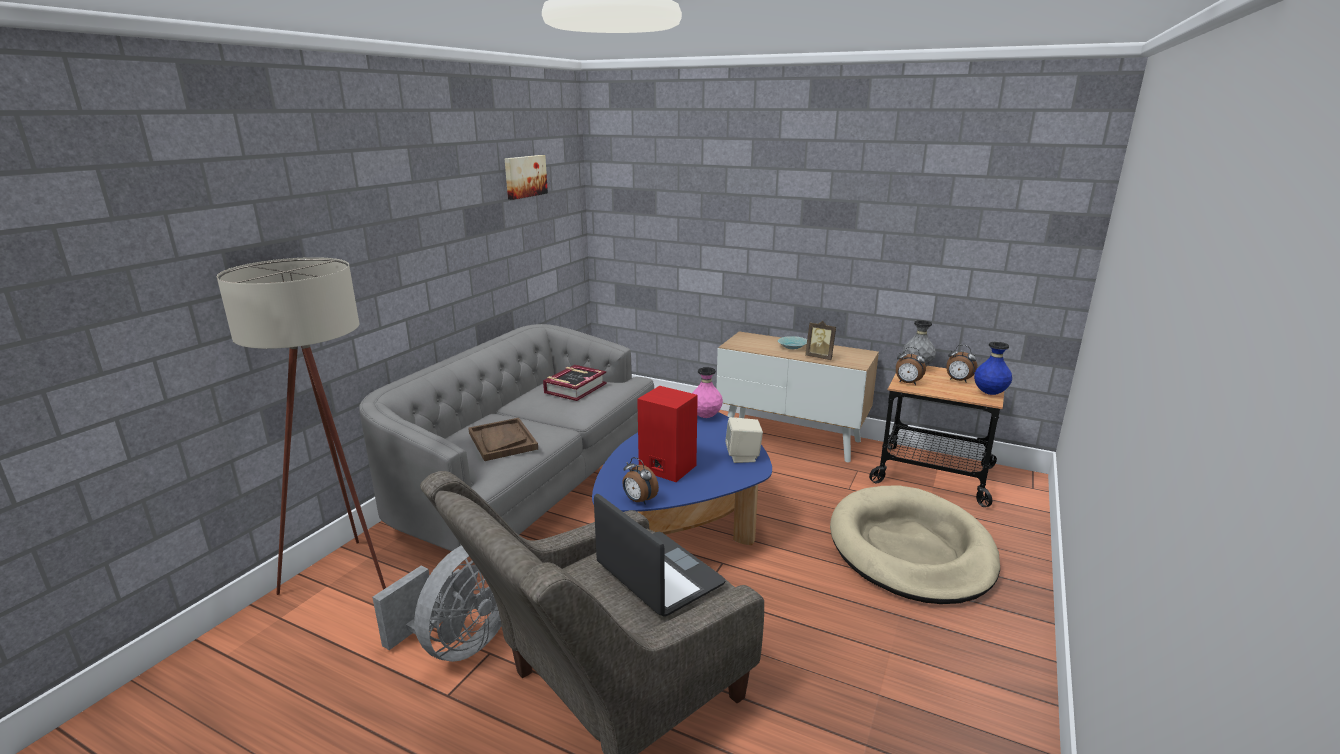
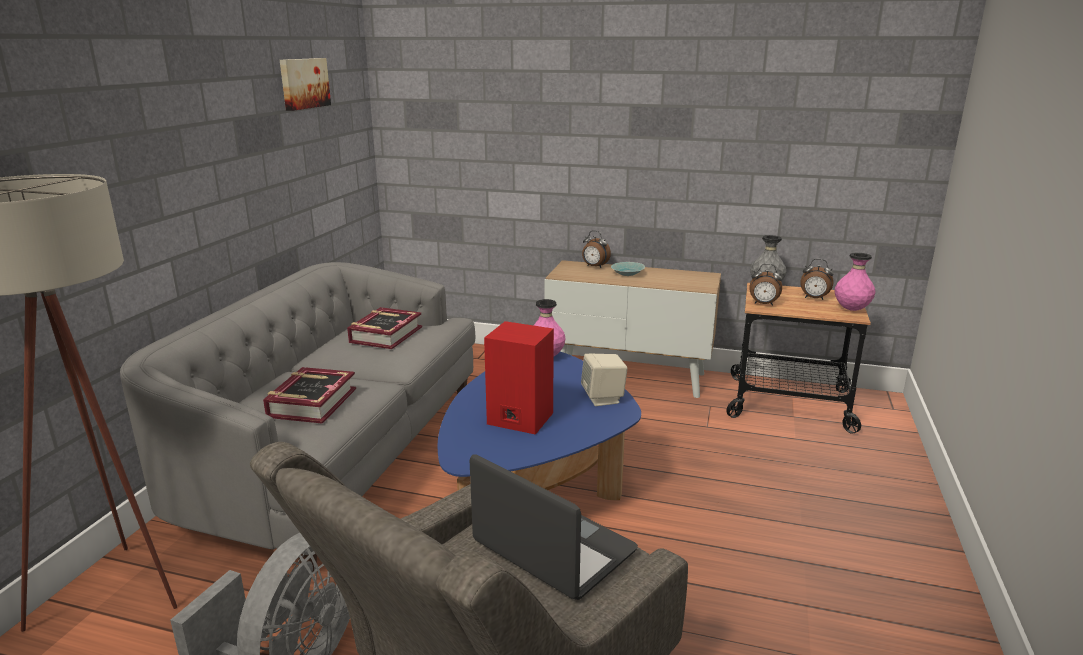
camera: 10 degrees left, 0 degrees up
brown tray [468,418,538,461] -> book [263,367,356,424]
alarm clock [622,457,659,505] -> alarm clock moved to [582,230,611,268]
picture frame [805,321,836,360] -> none
beige dog bed [830,485,1000,604] -> none
blue vase [974,342,1012,395] -> pink vase [835,252,876,311]

